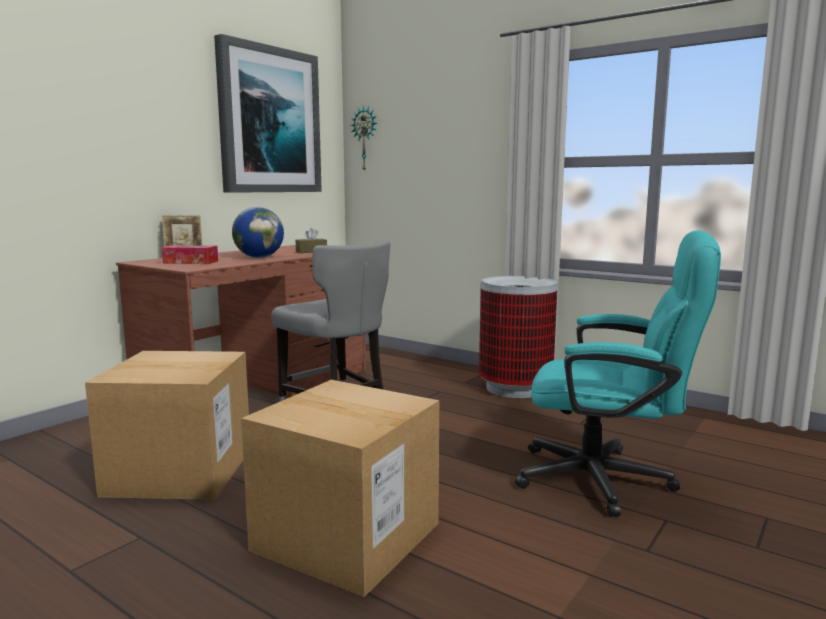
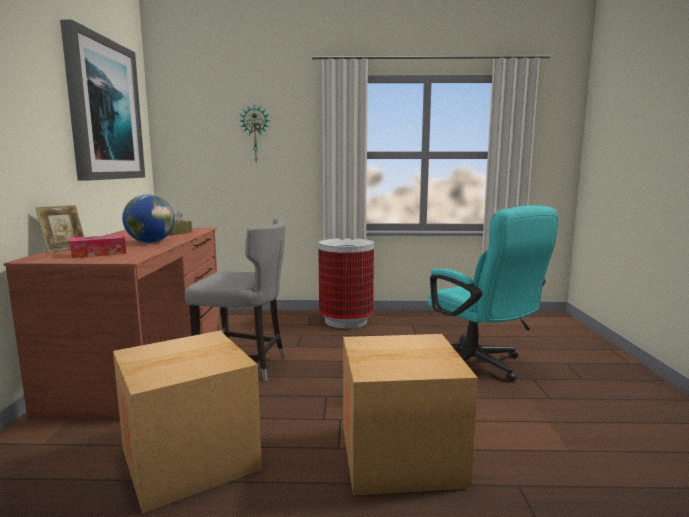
camera: 35 degrees left, 0 degrees up
wall clock [351,105,377,172] -> wall clock moved to [240,104,270,162]
turquoise office chair [515,230,721,516] -> turquoise office chair turned 75 degrees clockwise [428,205,558,381]

